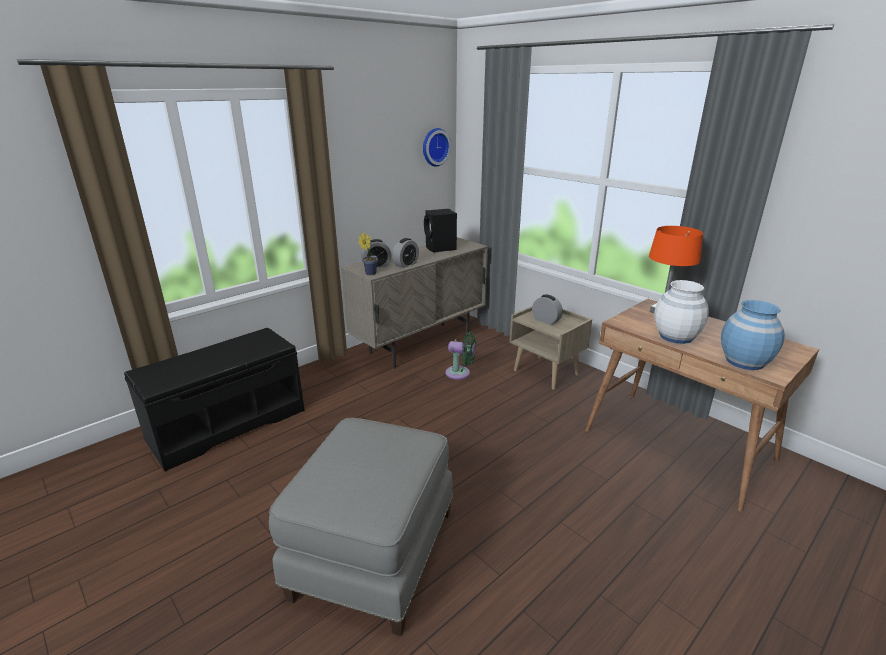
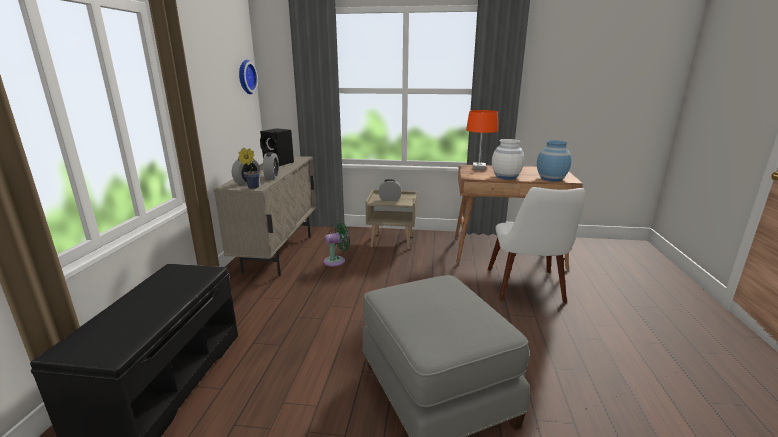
camera: 40 degrees left, 5 degrees down
none -> white chair [488,187,585,303]

